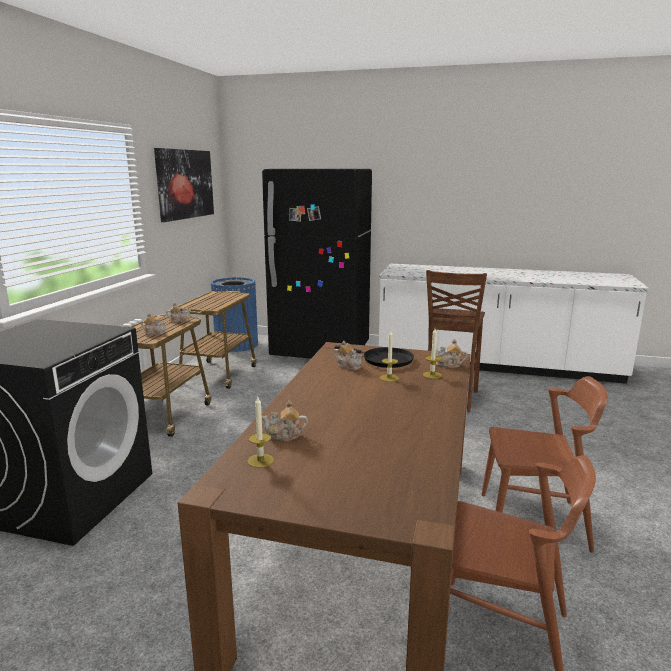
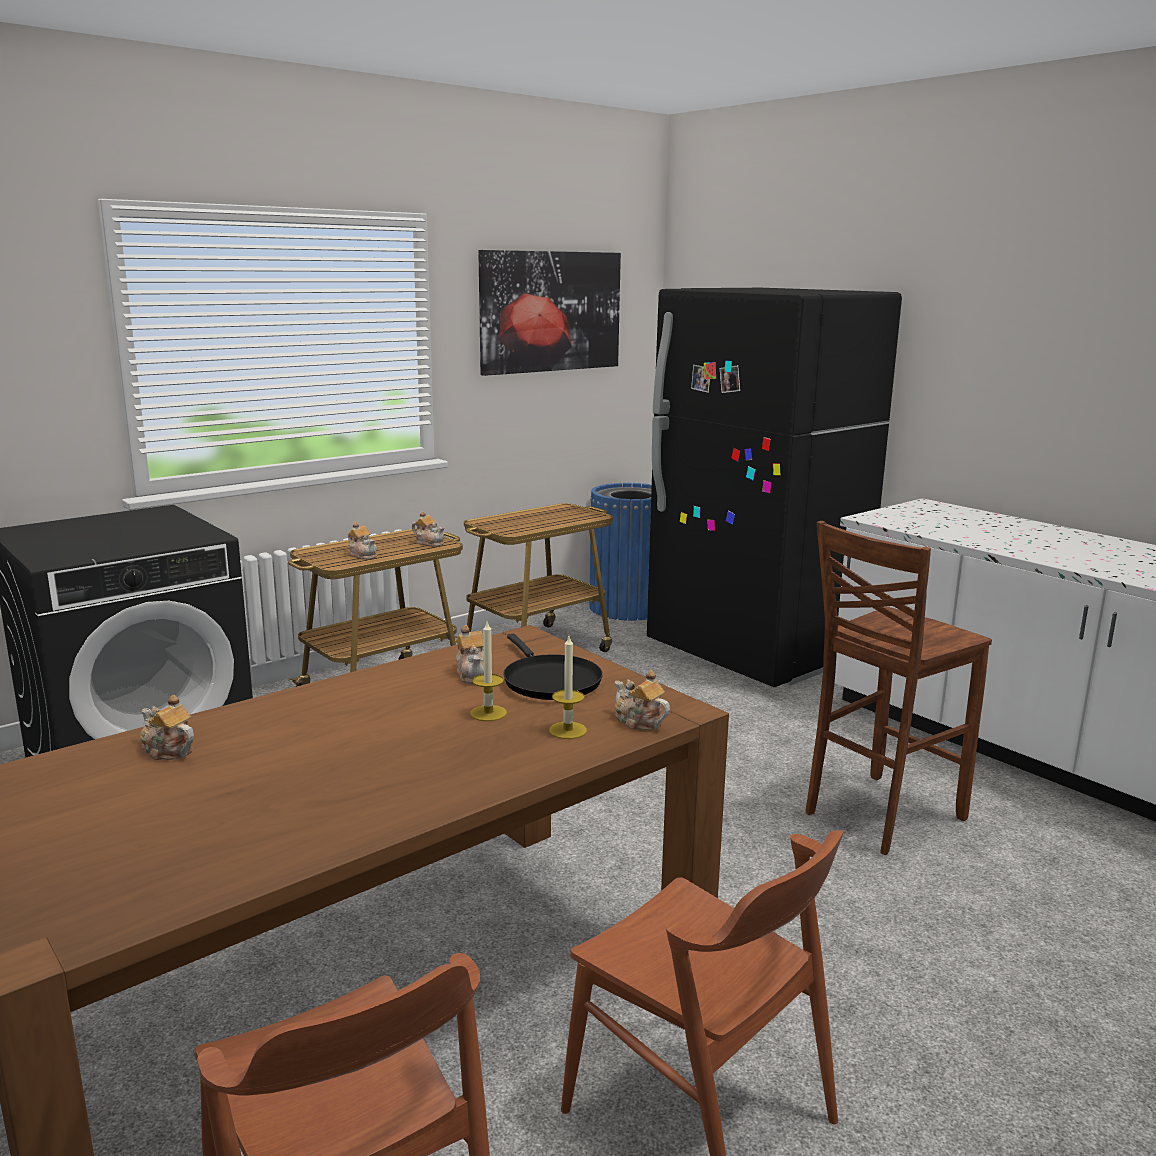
camera: 35 degrees right, 0 degrees up
candle [248,397,274,468] -> none

